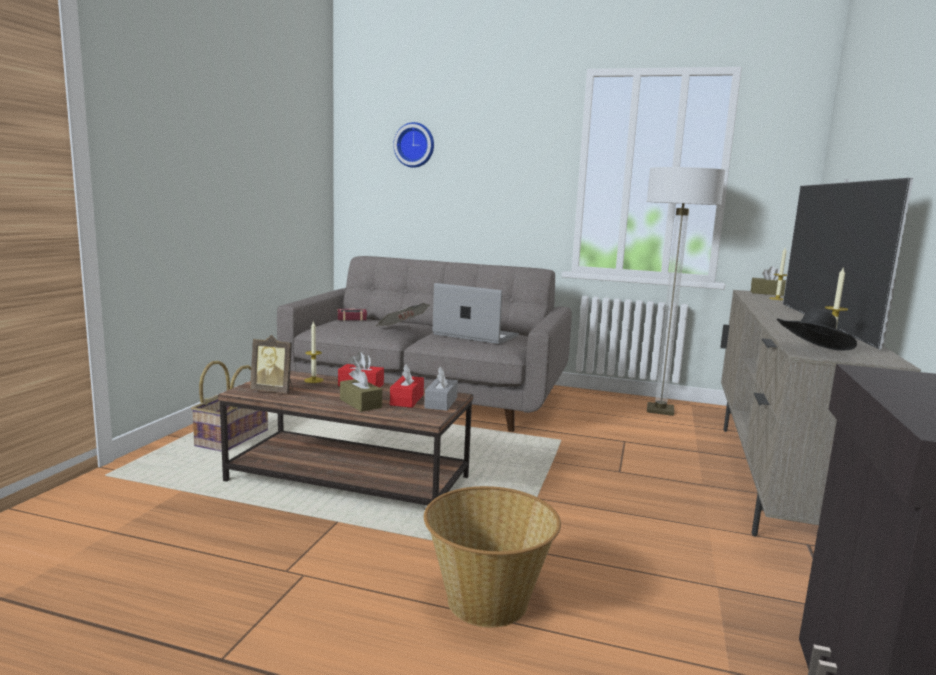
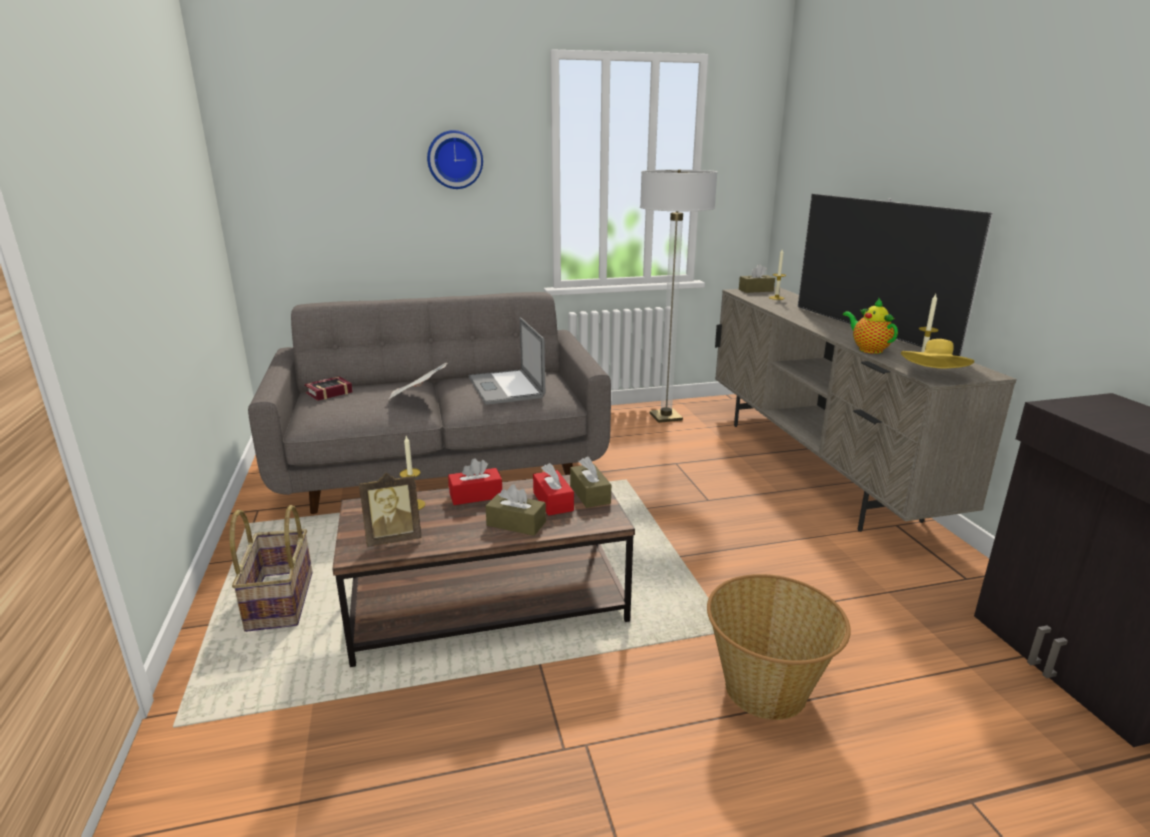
camera: 30 degrees left, 10 degrees up
wall clock [393,122,434,168] -> wall clock moved to [427,130,483,189]
grey tissue box [424,367,458,411] -> brown tissue box [570,456,611,508]
laptop [433,283,519,344] -> laptop turned 105 degrees counterclockwise [469,317,545,405]
black hat [776,308,857,351] -> yellow hat [901,339,974,369]
none -> teapot [843,298,898,354]

